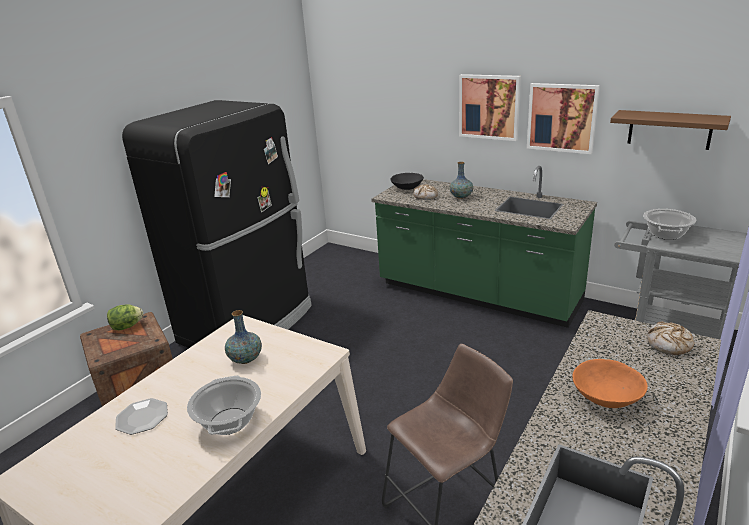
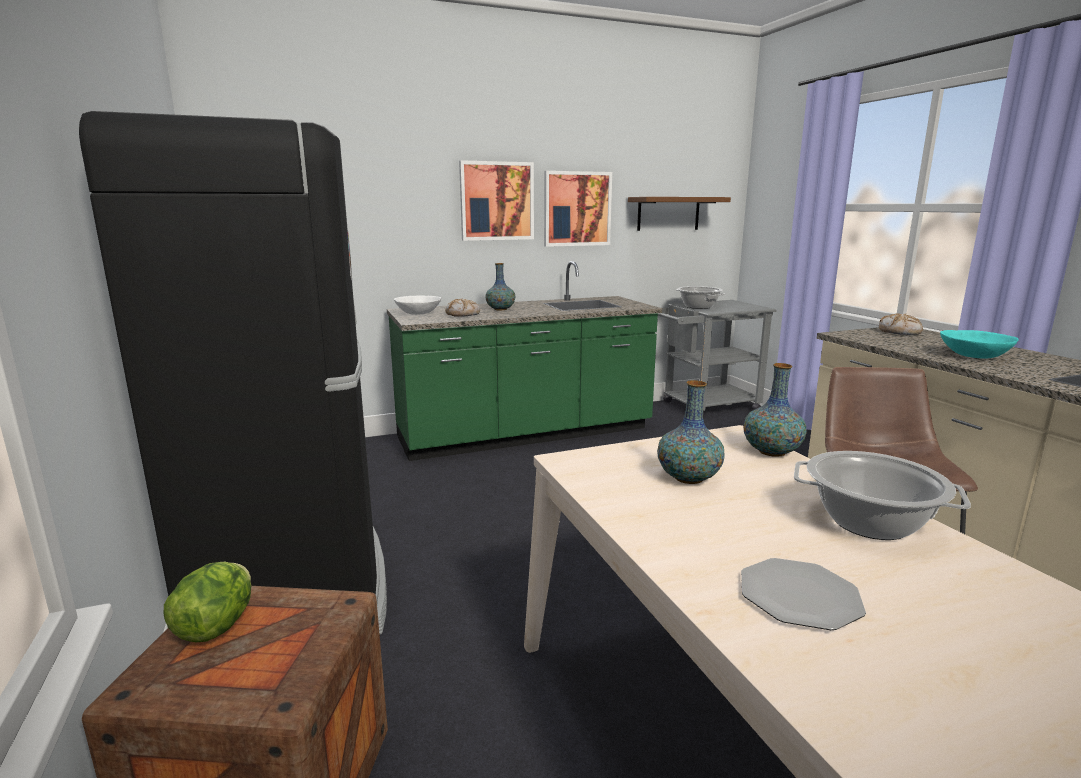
camera: 55 degrees left, 10 degrees down
black bowl [390,173,424,190] -> white bowl [394,295,441,315]
orange bowl [572,359,648,408] -> turquoise bowl [940,330,1019,359]
none -> vase [743,363,806,457]

